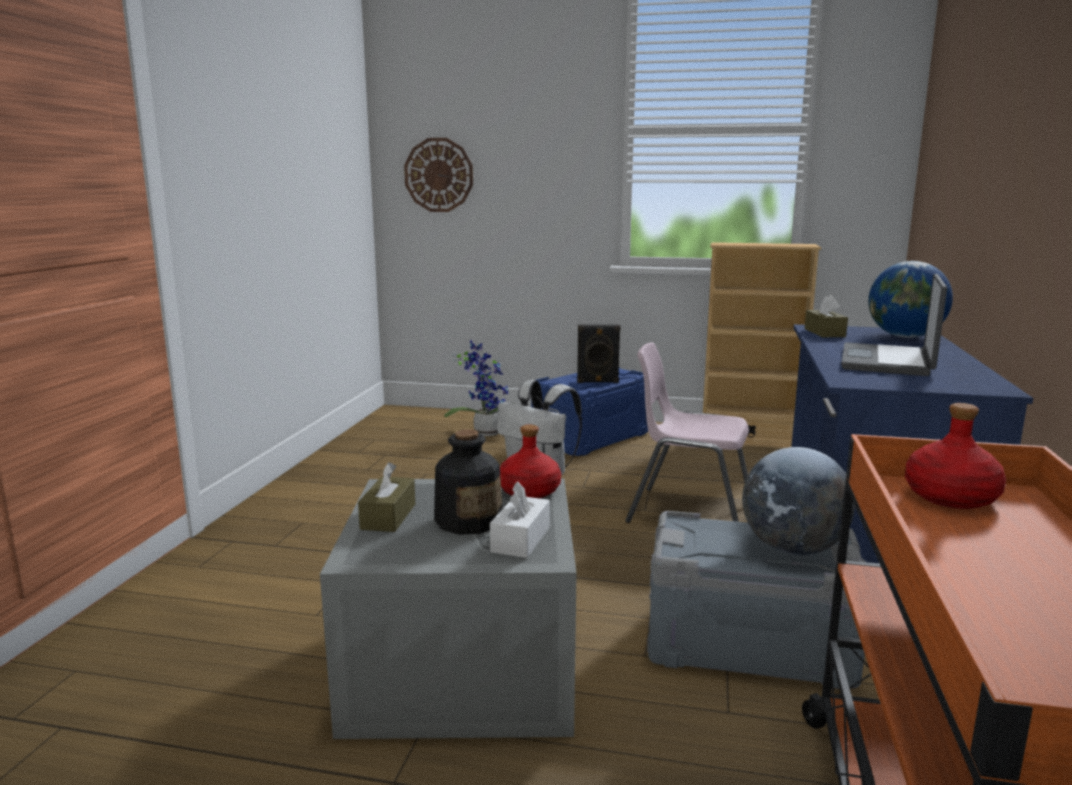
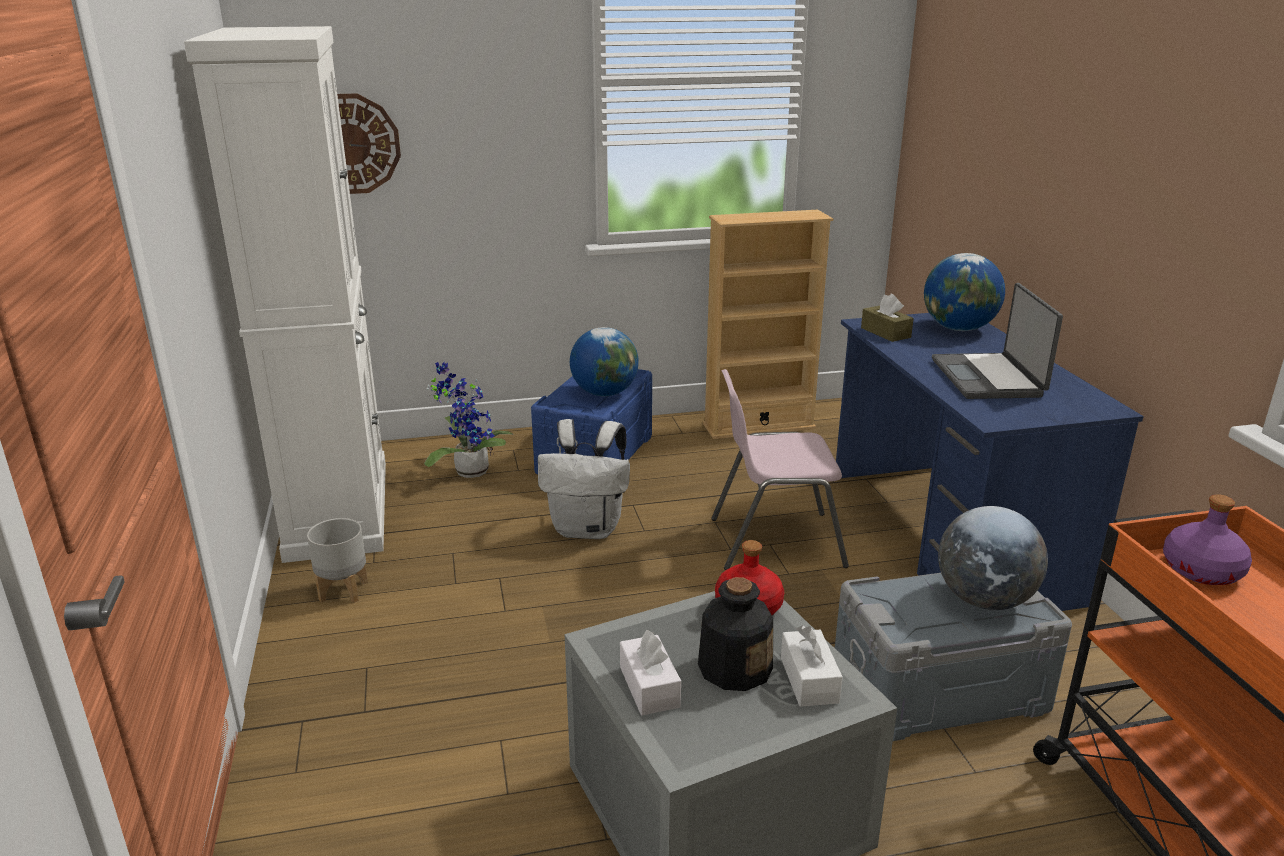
camera: 25 degrees left, 10 degrees up
brown tissue box [358,462,415,532] -> white tissue box [620,630,681,715]
black speaker [577,324,621,383] -> globe [570,327,639,396]
red bottle [905,403,1006,509] -> purple bottle [1163,494,1252,585]
none -> white cabinet [184,26,386,563]
none -> grey planter [307,518,368,603]

